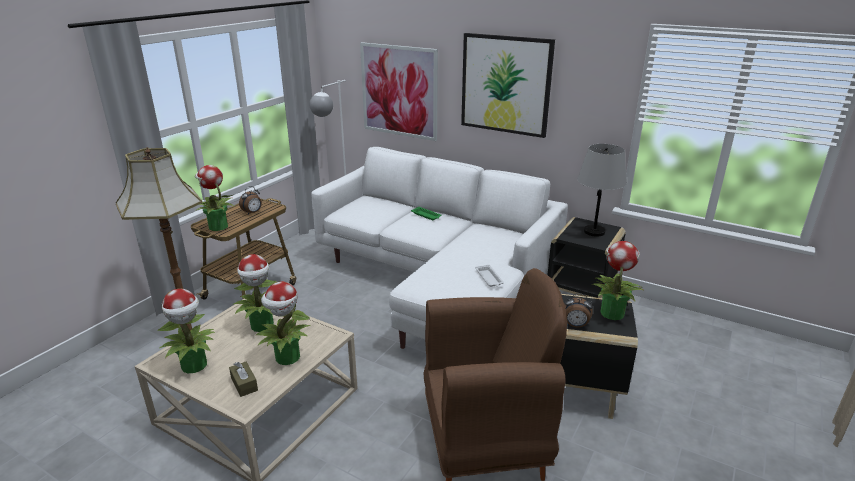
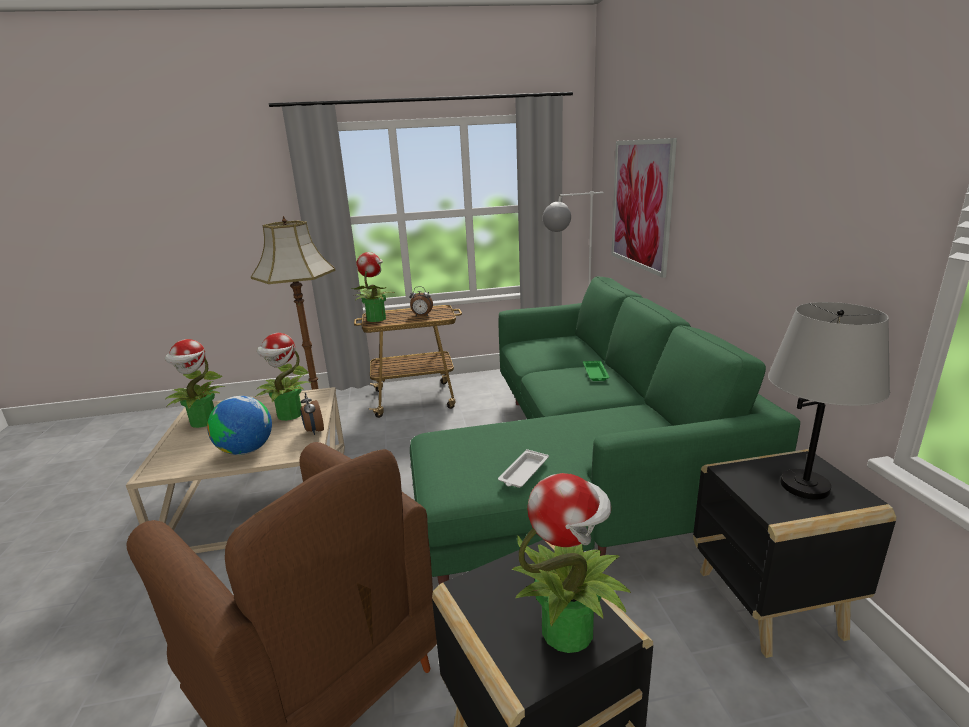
camera: 50 degrees right, 5 degrees down
brown tissue box [229,362,258,397] -> none
potted plant [255,281,310,365] -> globe [207,396,272,455]
white sofa [311,147,568,349] -> green sofa [410,277,800,584]
picture [461,33,555,138] -> none
alarm clock [564,293,593,328] -> alarm clock moved to [300,392,324,435]

